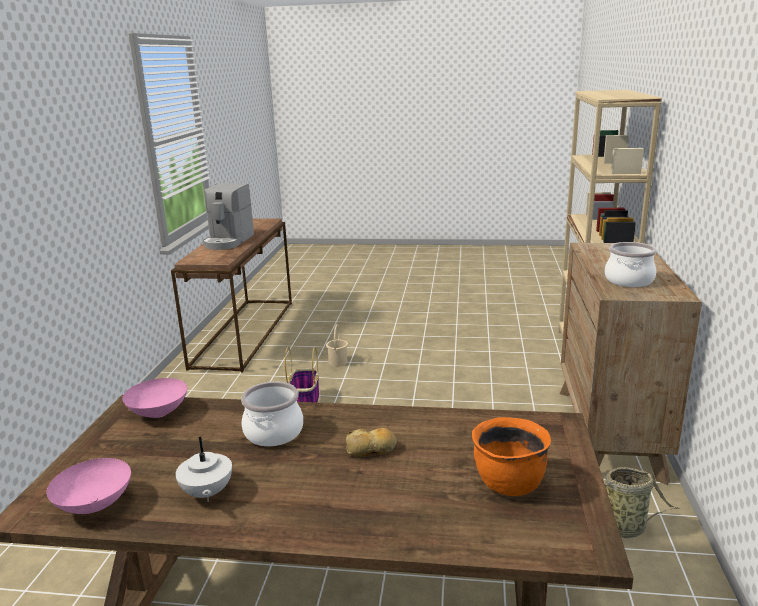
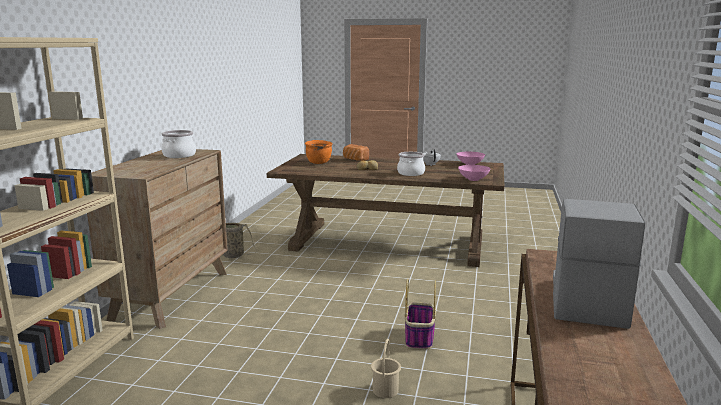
camera: 175 degrees left, 5 degrees down
none -> bread [343,144,369,161]

